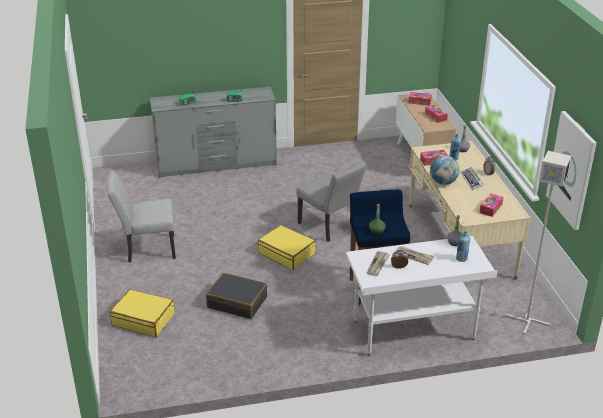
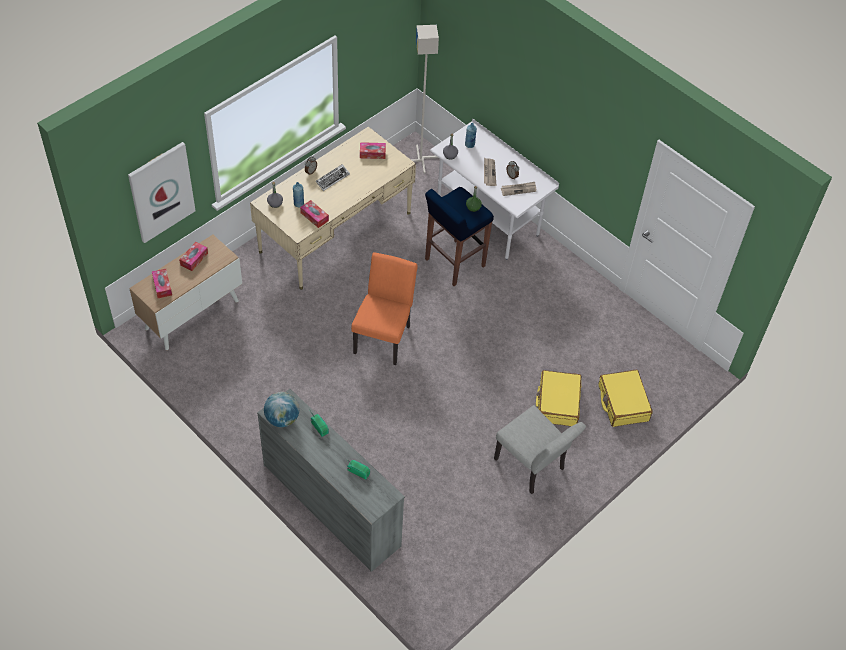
camera: 125 degrees left, 20 degrees up
black suitcase [206,273,267,319] -> none
yellow suitcase [258,225,316,270] -> yellow suitcase moved to [536,370,581,426]
grey chair [296,161,367,242] -> orange chair [351,252,418,365]
globe [430,156,459,185] -> globe moved to [264,392,299,427]
picture [546,111,597,230] -> picture moved to [128,142,196,243]

